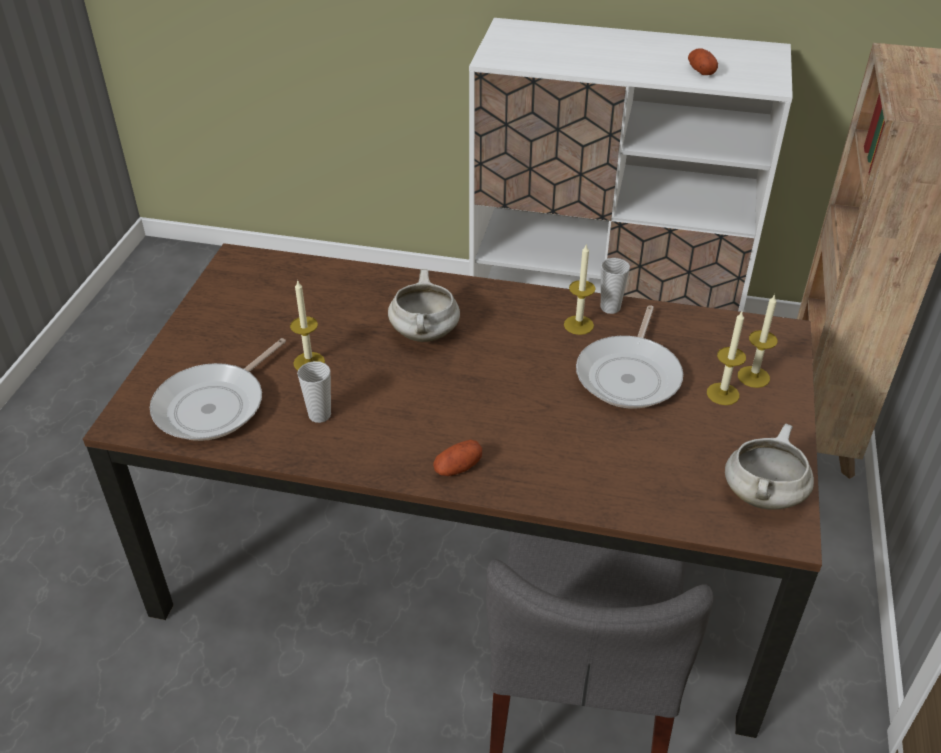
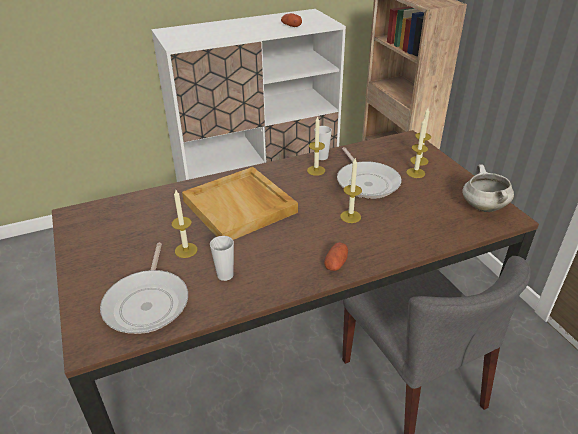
camera: 35 degrees left, 5 degrees down
white cooking pot [388,269,460,342] -> beige tray [182,167,298,240]
none -> candle [340,157,362,223]

